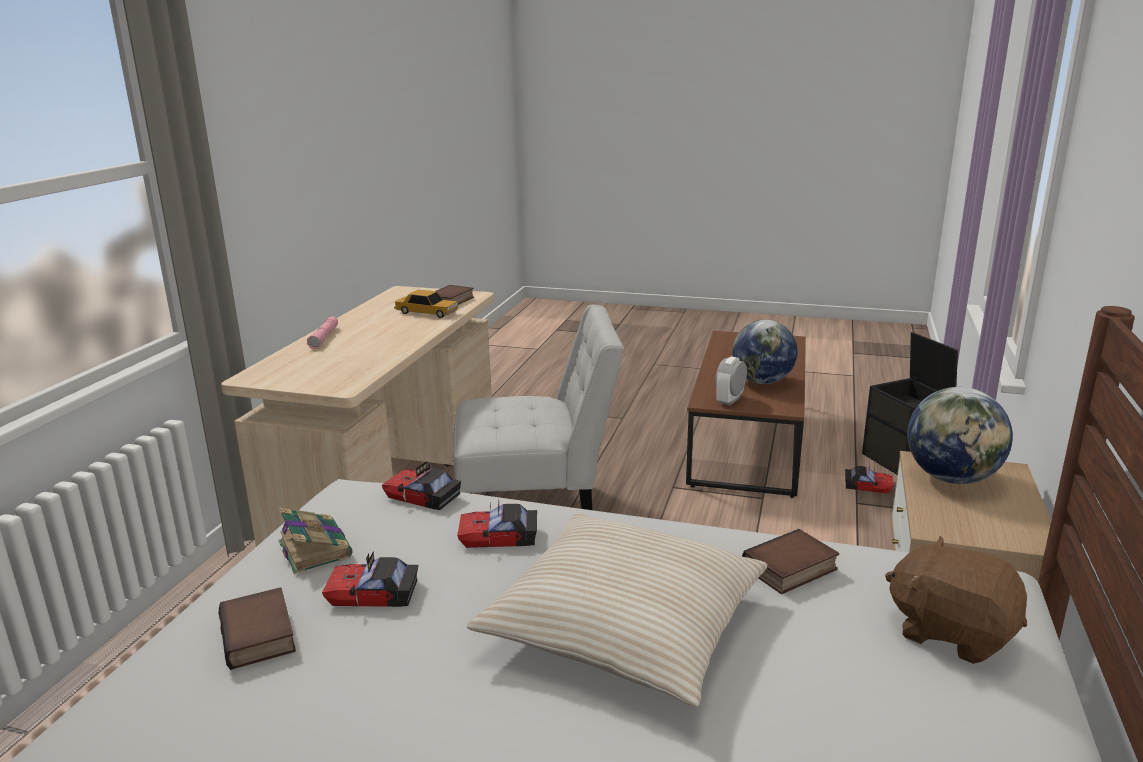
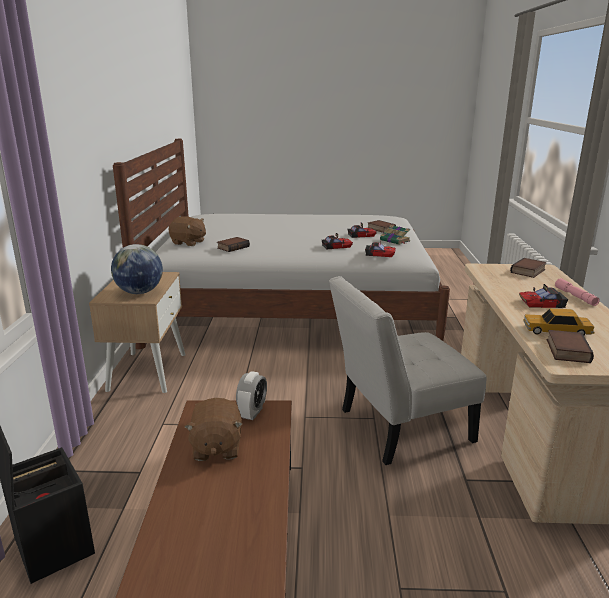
camera: 165 degrees right, 0 degrees up
beige pillow [467,512,768,707] -> none
globe [732,320,797,384] -> brown plush toy [184,398,243,461]
toy car [845,466,893,493] -> toy car moved to [519,284,568,308]
none -> book [510,258,547,278]

